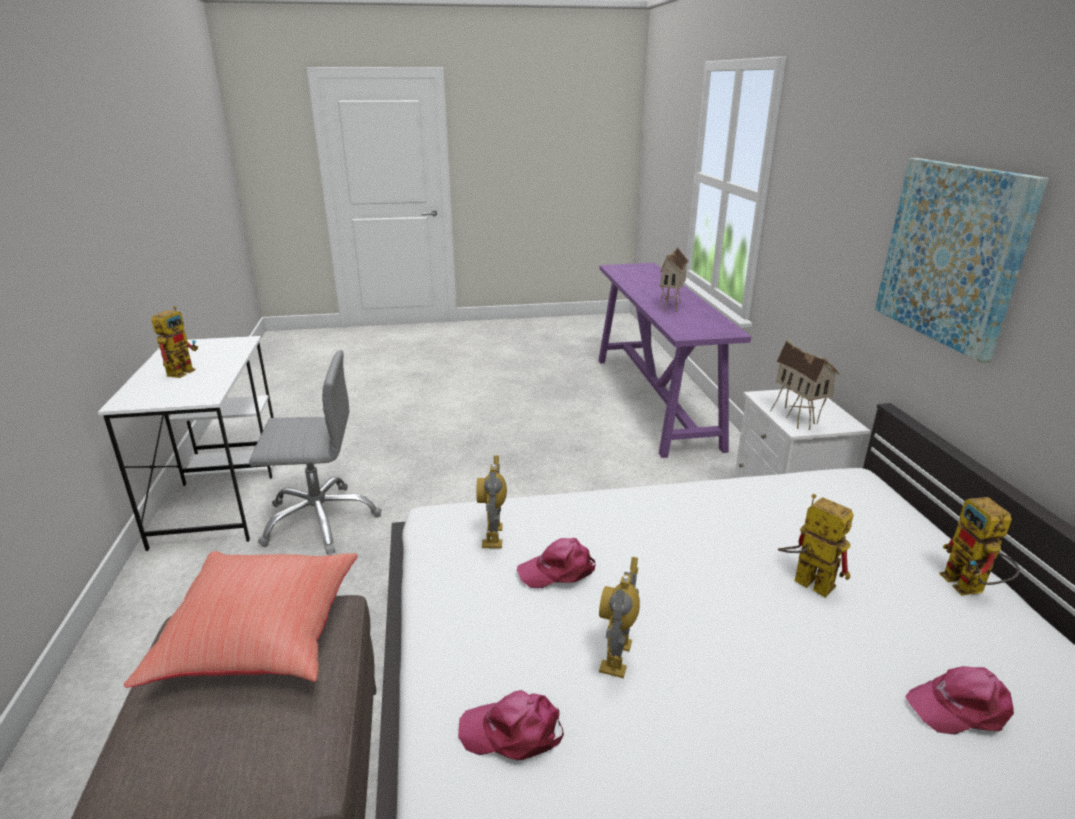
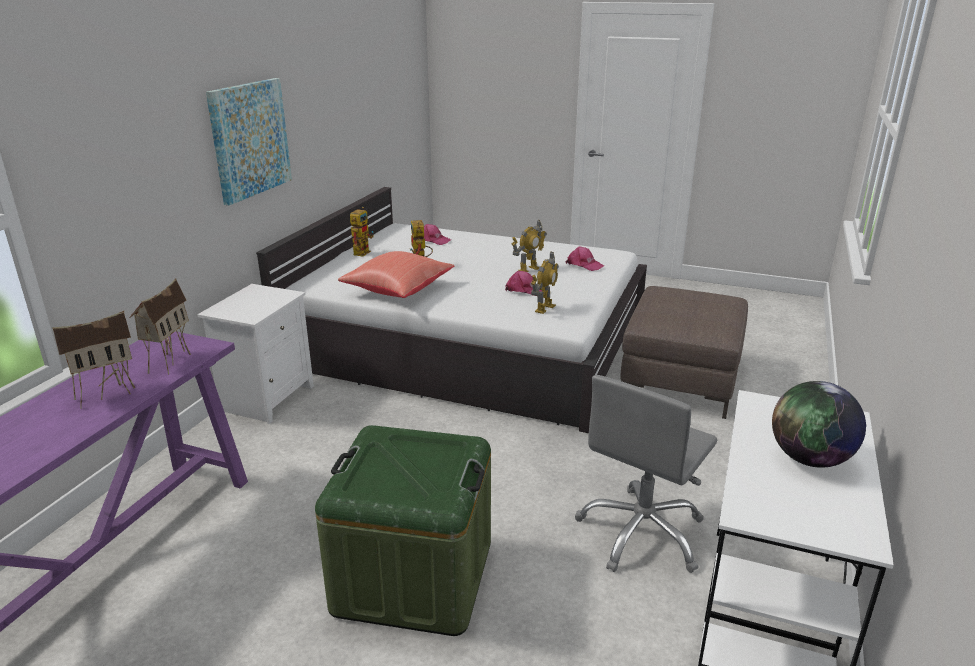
camera: 150 degrees left, 0 degrees up
red pillow [124,551,358,688] -> red pillow moved to [338,251,454,298]
toy robot [151,306,198,378] -> globe [772,381,866,468]
grey office chair [249,350,381,554] -> grey office chair turned 75 degrees counterclockwise [575,375,717,573]
toy house [770,339,840,430] -> toy house moved to [129,278,191,375]
none -> green storage box [315,425,491,636]

